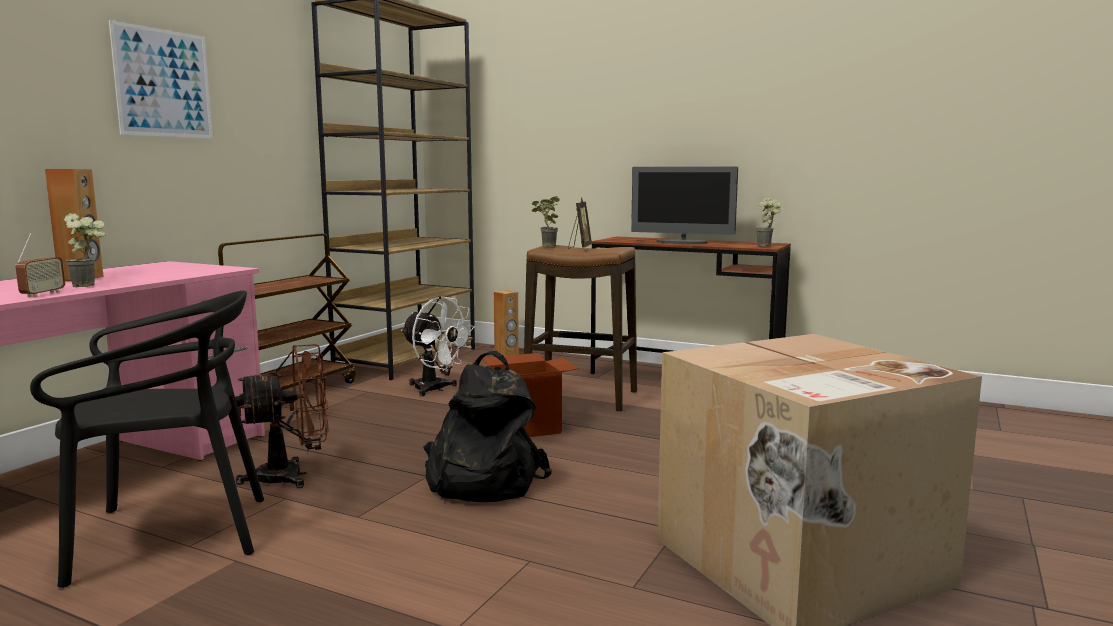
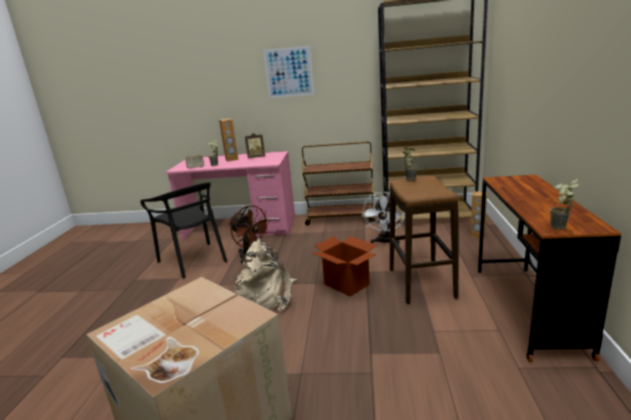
camera: 70 degrees right, 10 degrees up
black backpack [423,351,552,502] -> beige backpack [234,239,297,312]
picture frame [568,197,592,249] -> picture frame moved to [245,133,265,158]
monitor [631,166,738,244] -> none

